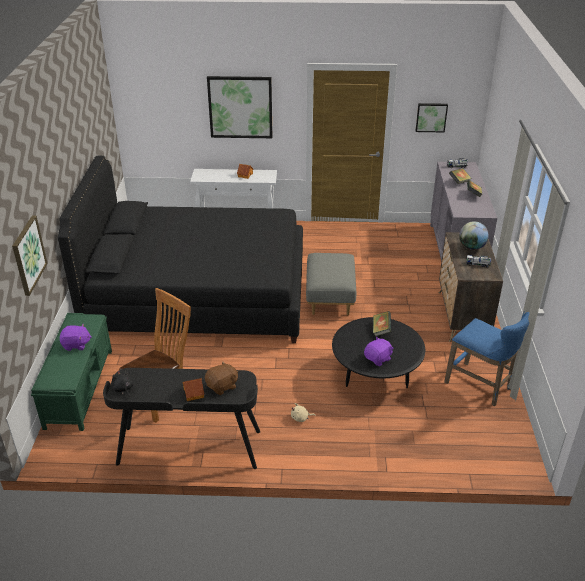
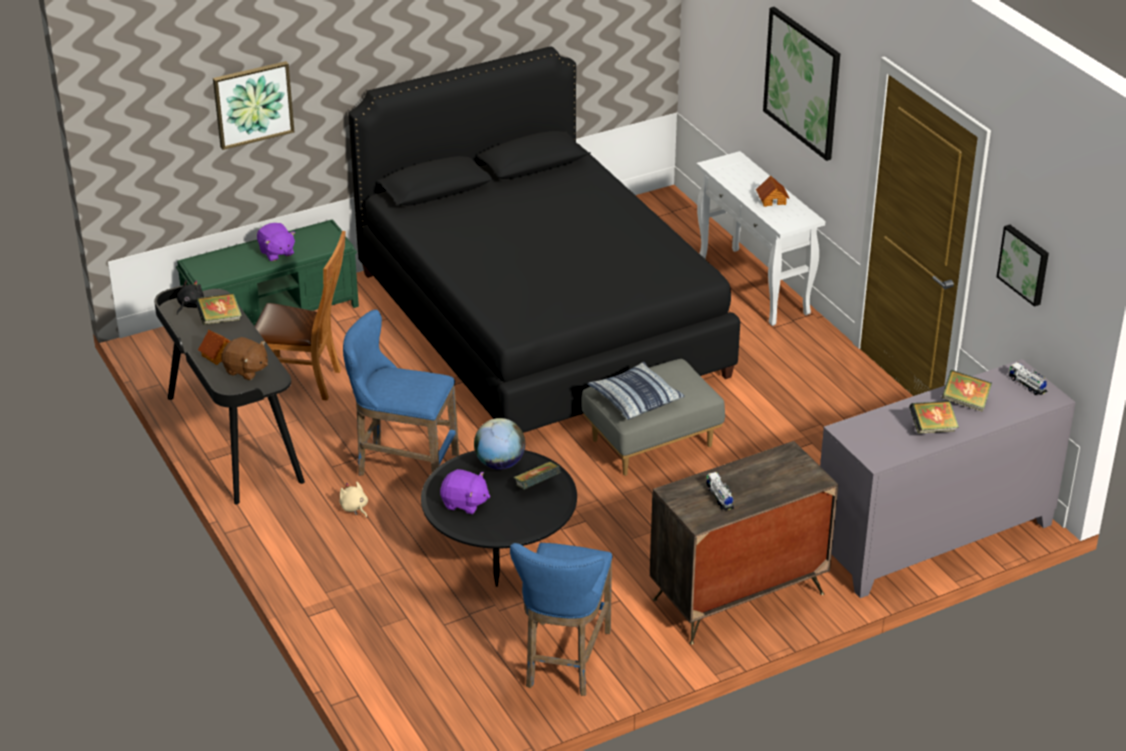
camera: 60 degrees right, 0 degrees up
globe [459,221,489,250] -> globe moved to [474,418,525,470]
none -> book [195,293,242,325]
none -> blue stool [343,310,459,476]
none -> pillow [587,361,684,420]

